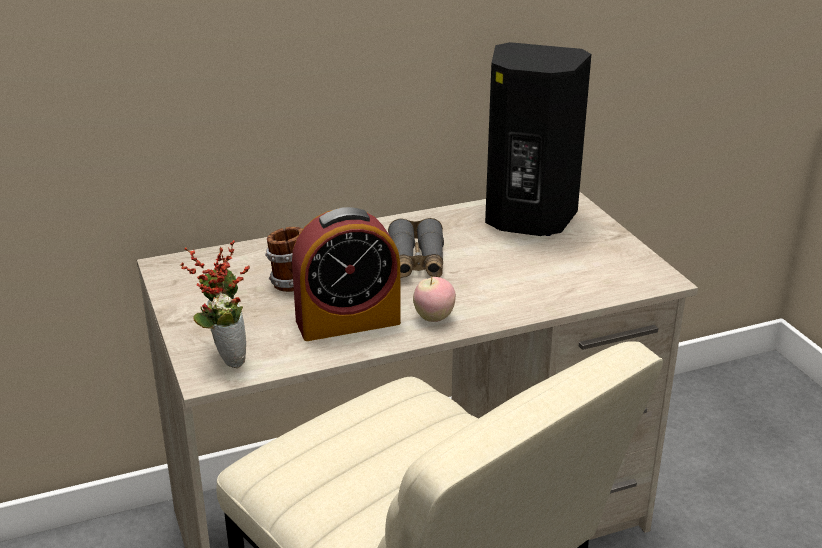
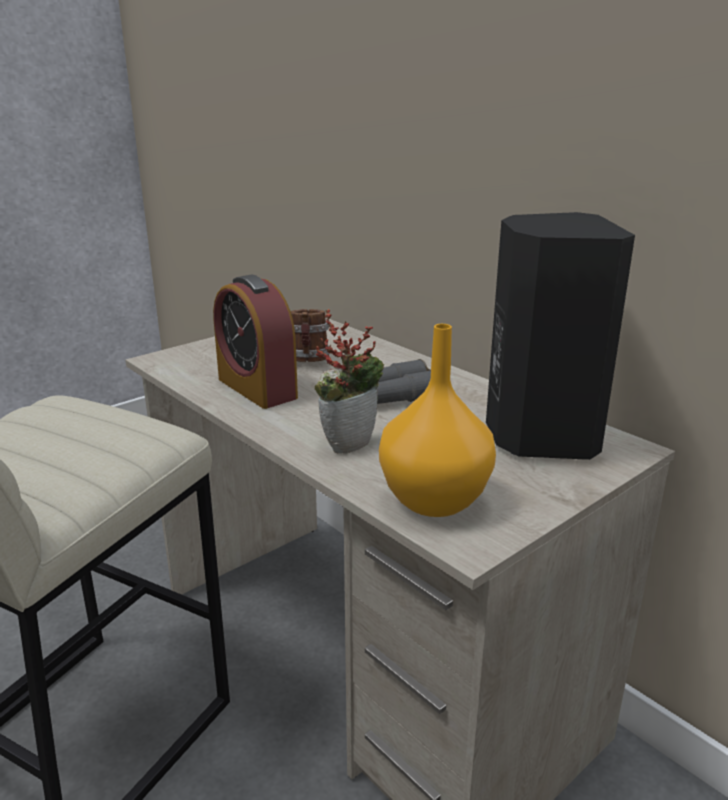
camera: 70 degrees right, 5 degrees down
potted plant [180,240,250,368] -> potted plant moved to [315,309,384,454]
apple [413,277,456,322] -> none
none -> orange vase [379,324,496,517]

